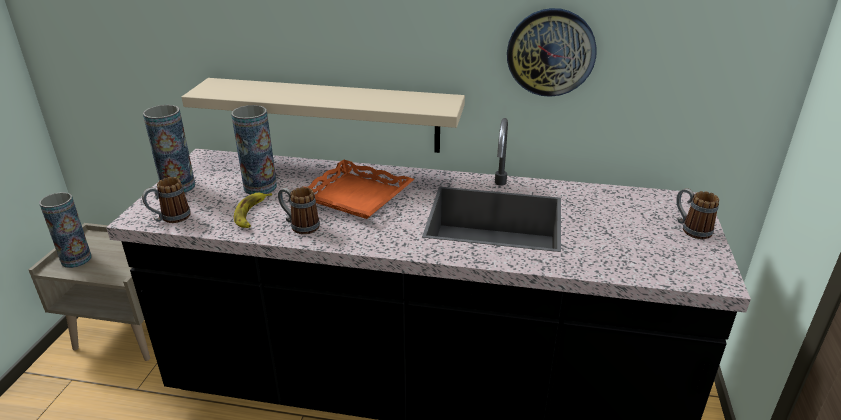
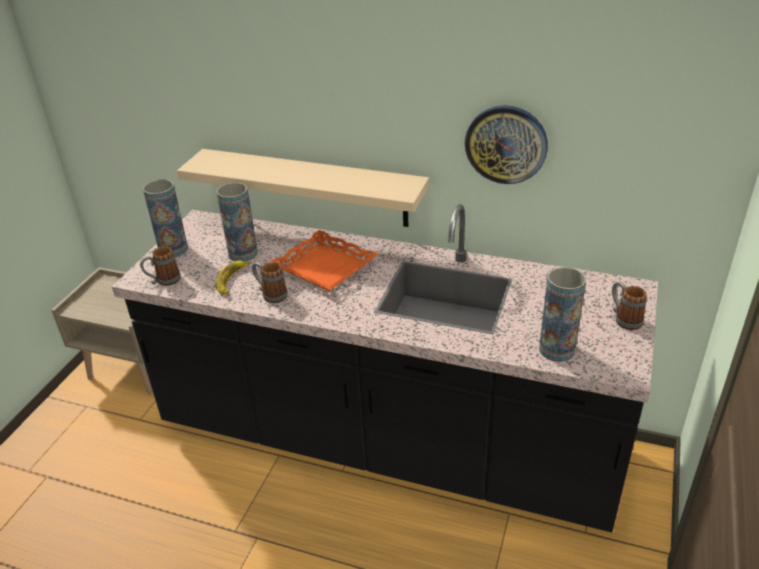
camera: 10 degrees right, 5 degrees up
vase [39,192,92,268] -> vase moved to [539,267,586,362]

